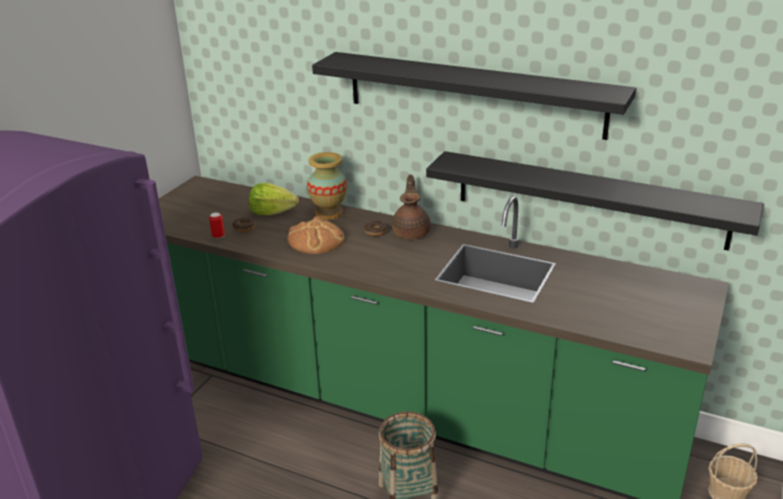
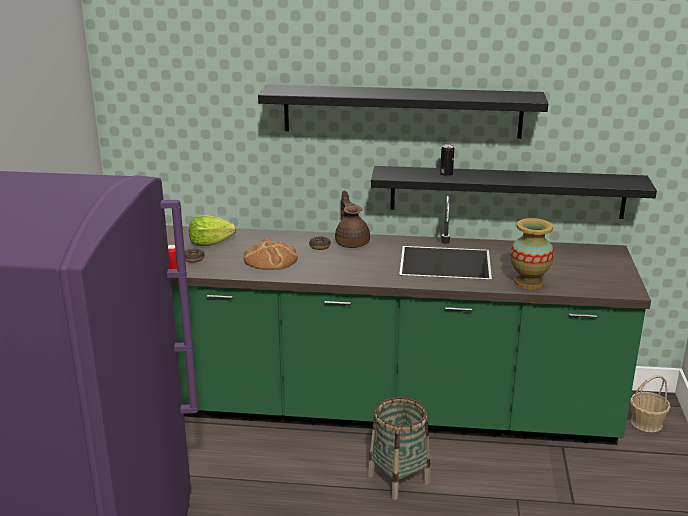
camera: 20 degrees left, 5 degrees down
vase [307,152,347,220] -> vase moved to [511,218,554,289]
none -> can [440,144,454,176]

